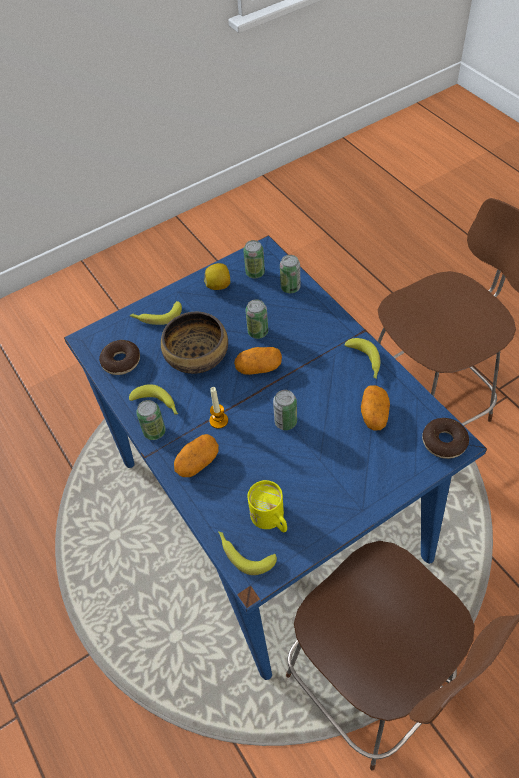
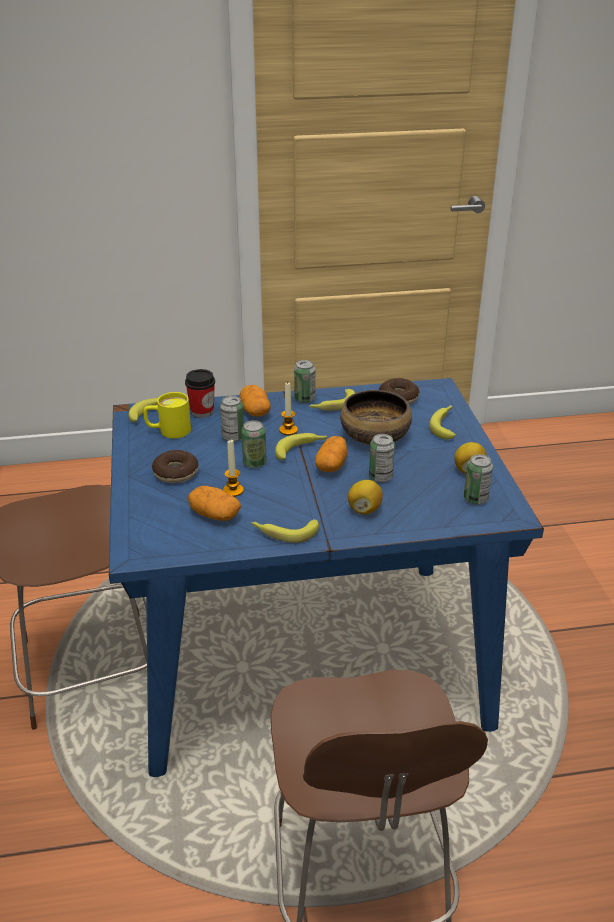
camera: 110 degrees right, 20 degrees down
can [280,255,300,293] -> can moved to [220,396,244,442]
donut [422,418,469,459] -> donut moved to [152,450,199,483]
none -> cup [185,369,215,418]
none -> candle [223,439,244,497]
none -> banana [275,433,328,460]
none -> lemon [348,480,383,515]

